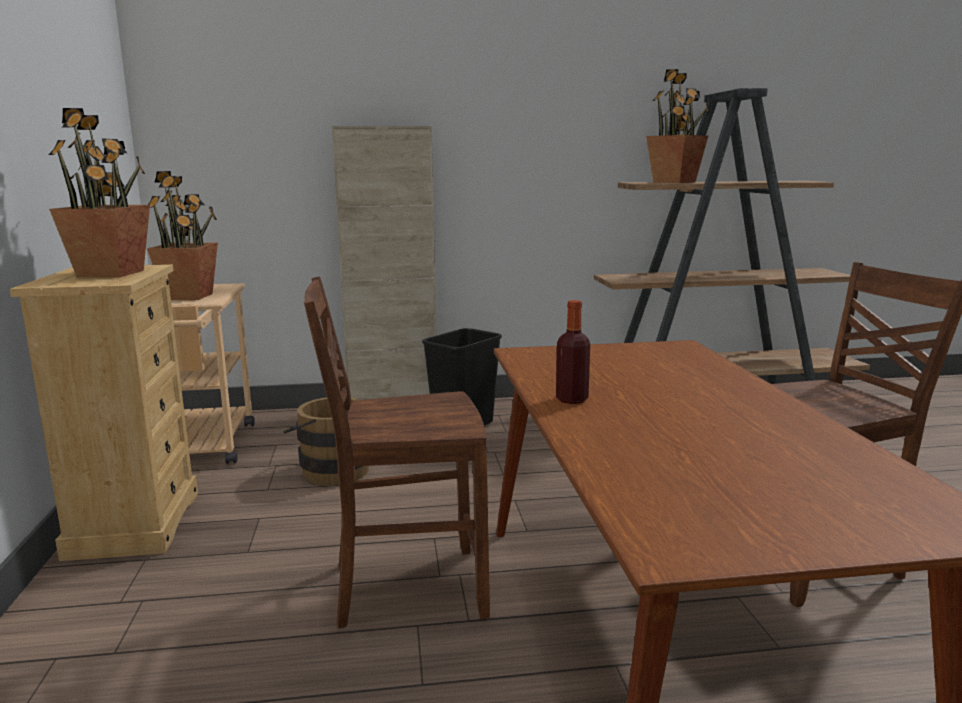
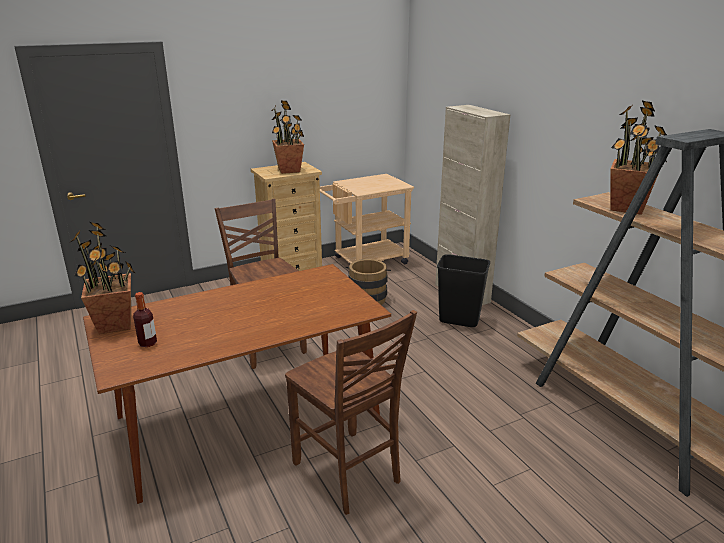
camera: 70 degrees right, 10 degrees up
potted plant [147,171,218,300] -> potted plant moved to [71,222,135,334]
bottle [556,300,590,404] -> bottle moved to [133,292,157,347]

